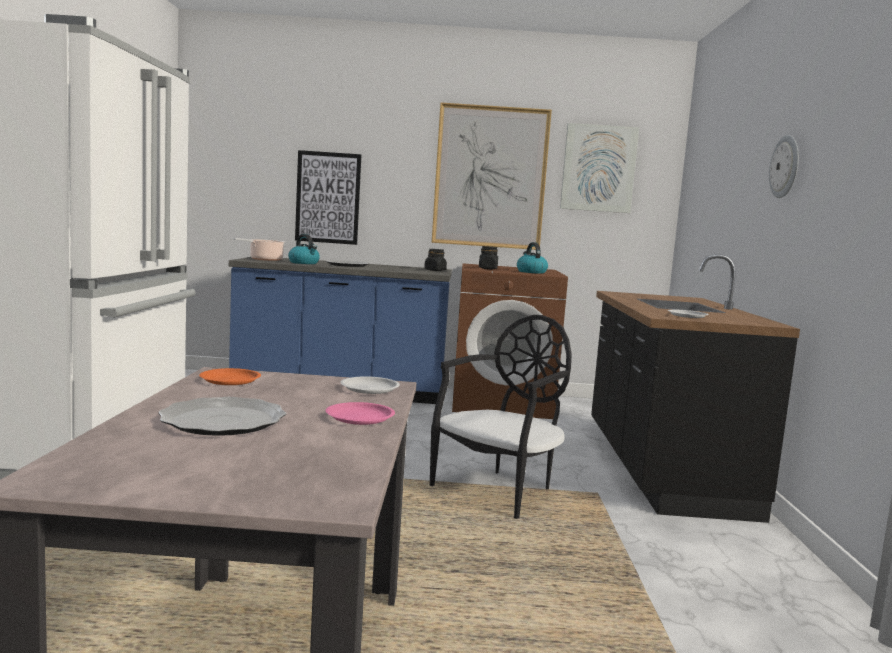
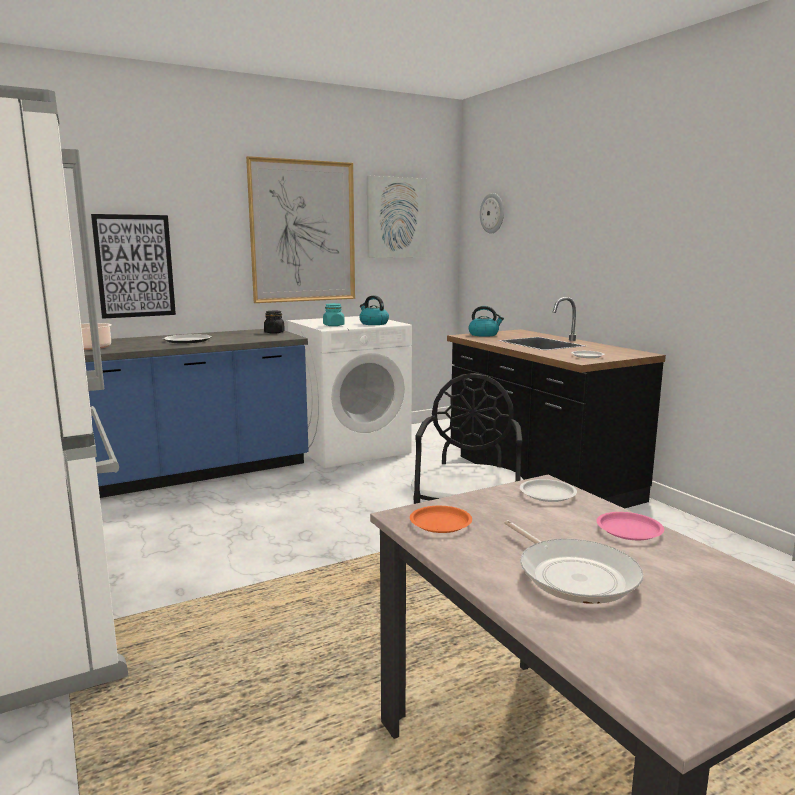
camera: 30 degrees left, 5 degrees up
plate [158,397,286,436] -> frying pan [504,520,643,604]
kettle [288,234,320,264] -> kettle moved to [469,306,504,337]
brown washing machine [452,263,568,419] -> white washing machine [287,316,412,468]
black jar [479,246,498,269] -> turquoise jar [323,303,345,326]
wall clock [769,135,799,198] -> wall clock moved to [480,193,504,234]

